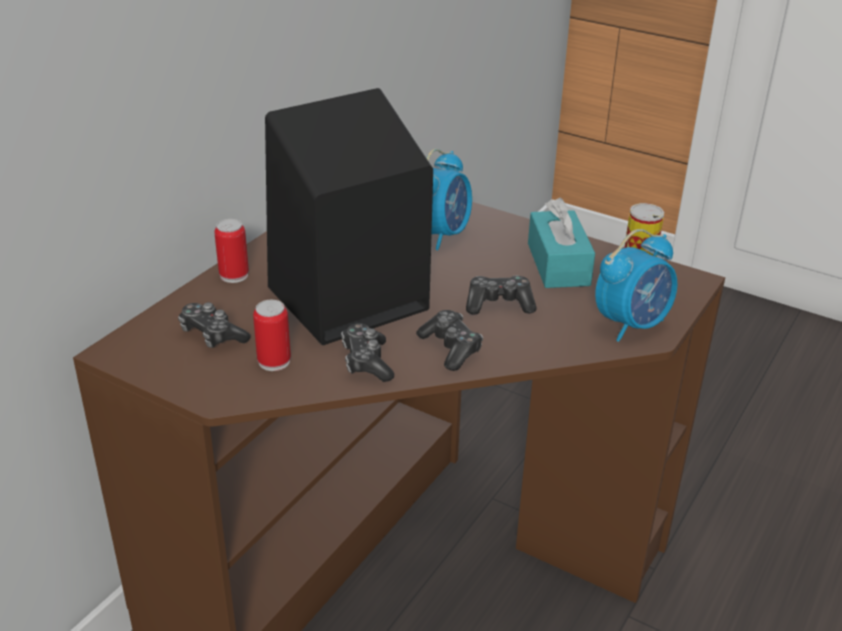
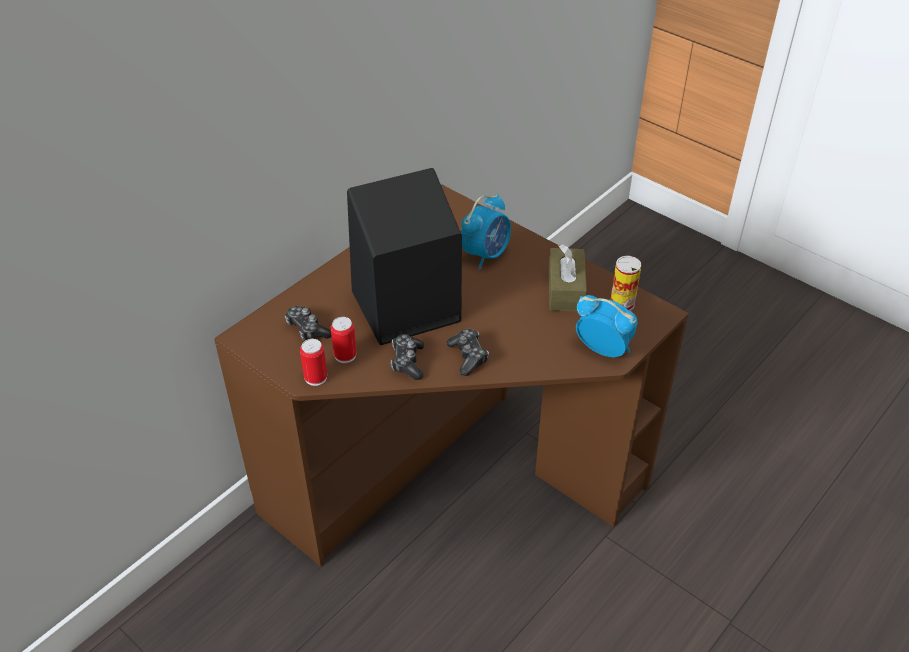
camera: 10 degrees right, 10 degrees up
can [214,219,249,283] -> can moved to [300,339,327,386]
game controller [466,275,537,315] -> none
turquoise tissue box [528,198,595,288] -> brown tissue box [549,245,587,312]
alarm clock [595,229,677,342] -> alarm clock turned 120 degrees counterclockwise [576,295,638,357]

